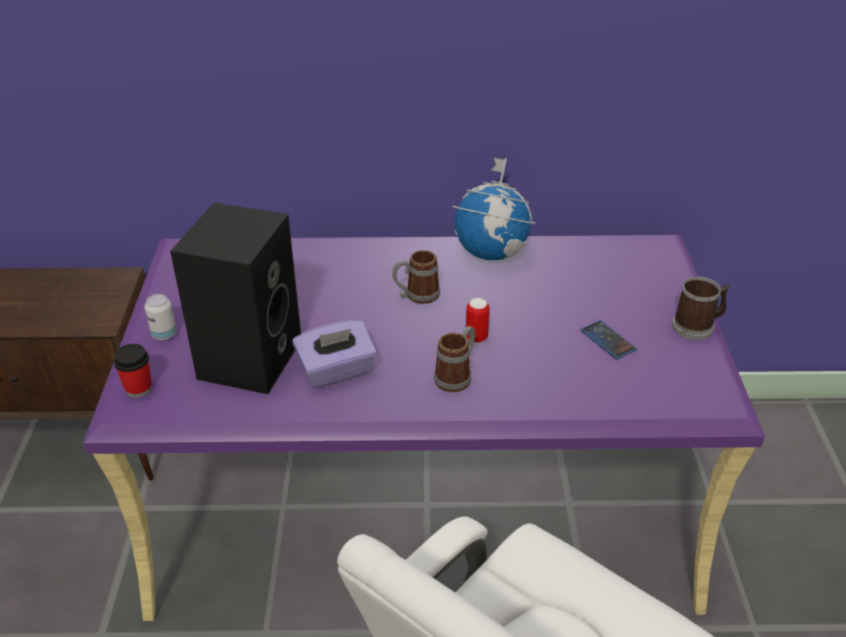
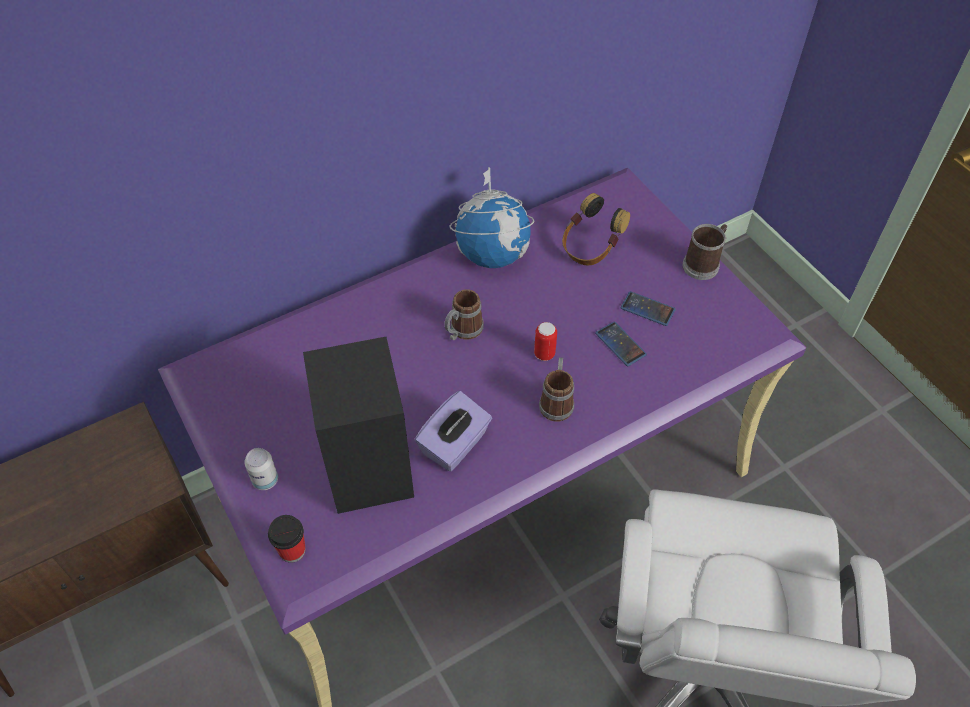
camera: 30 degrees left, 15 degrees up
none -> headphones [562,193,630,265]
none -> phone [595,322,647,366]

